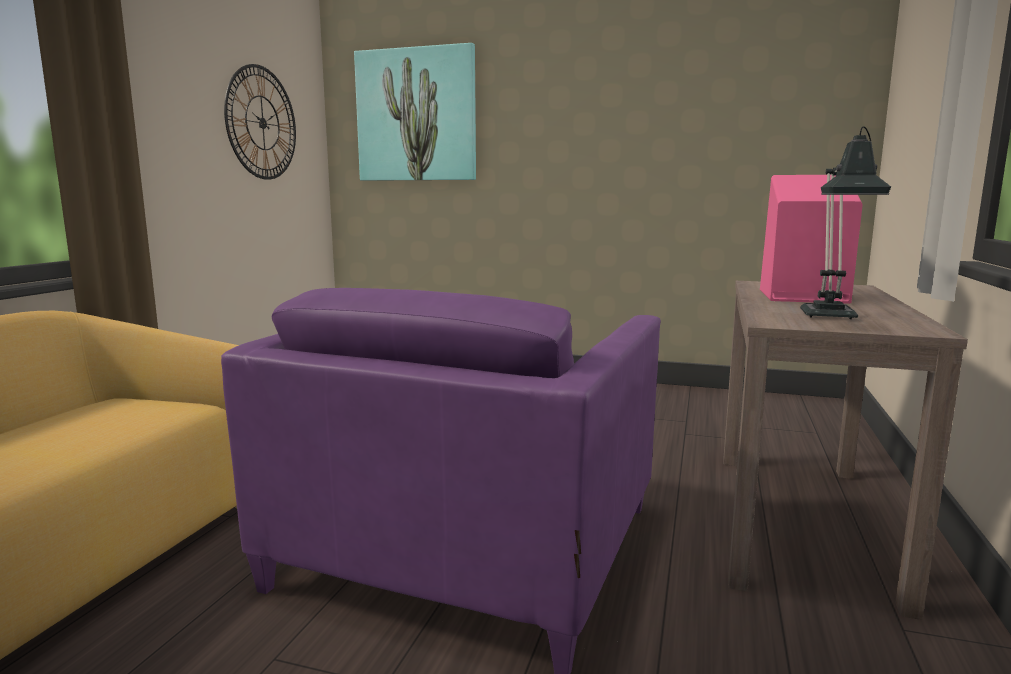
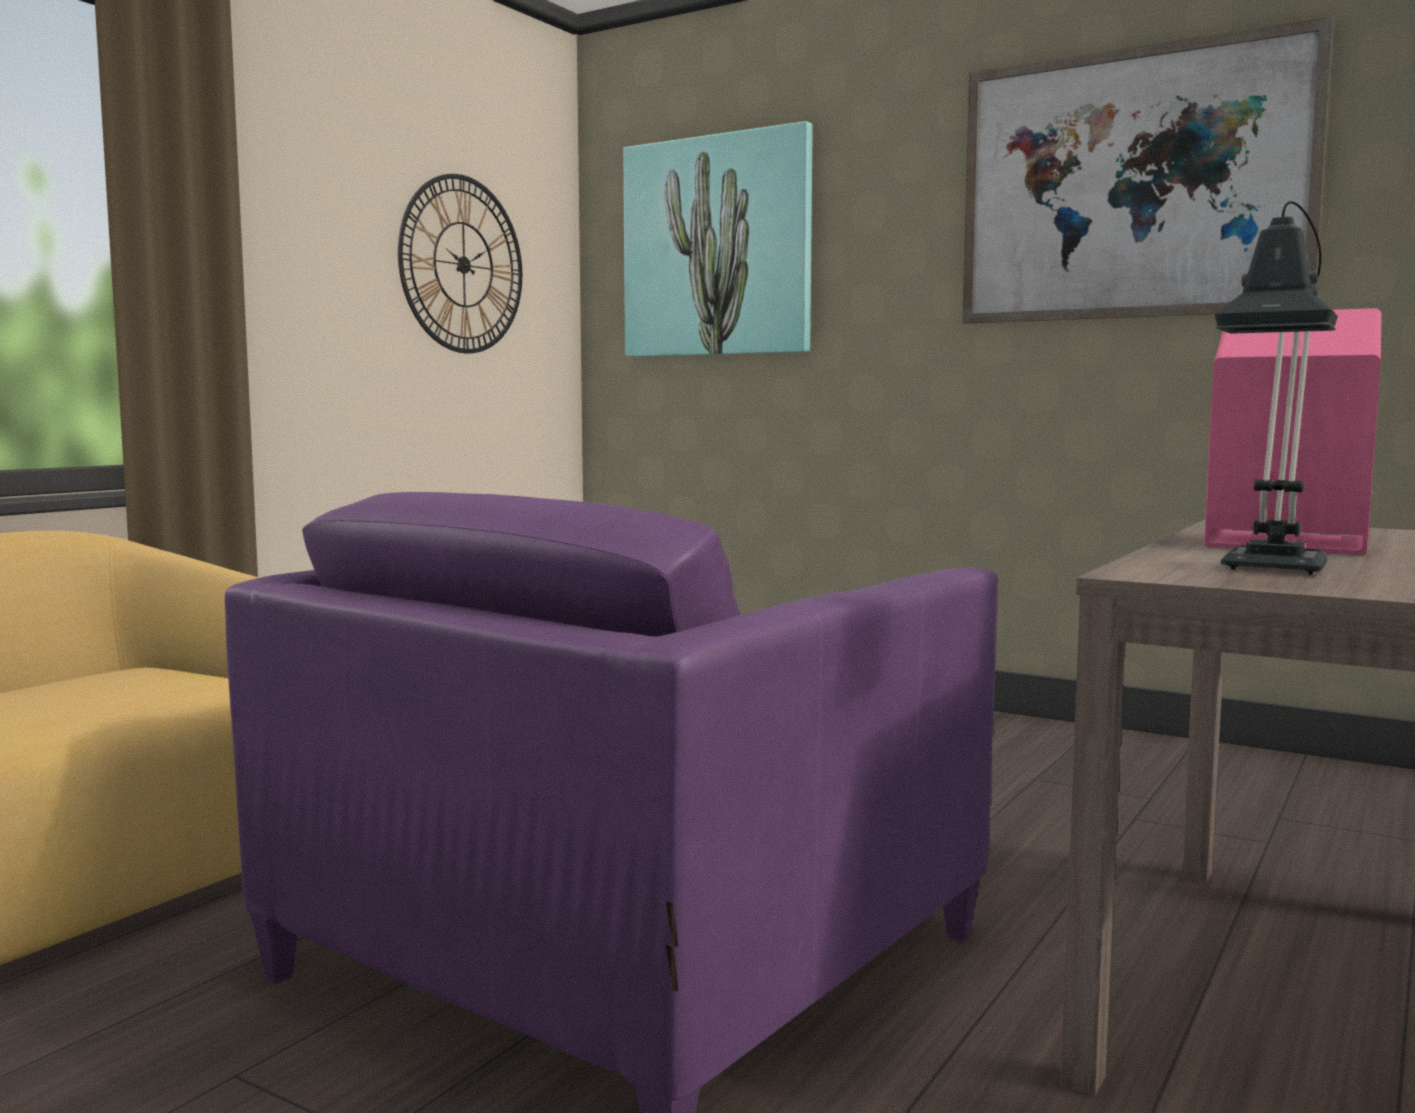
camera: 15 degrees right, 5 degrees down
none -> picture [963,16,1333,324]

